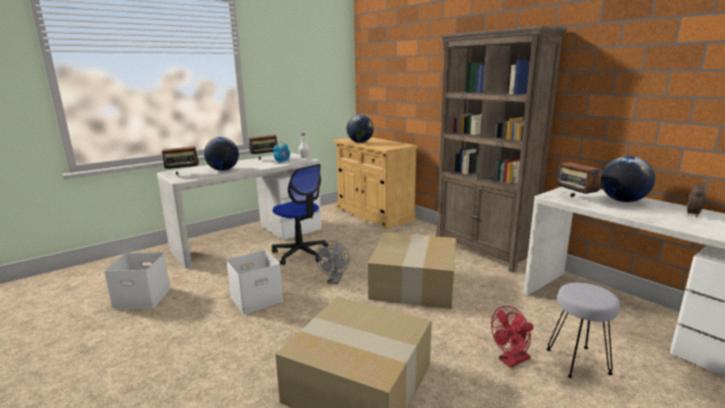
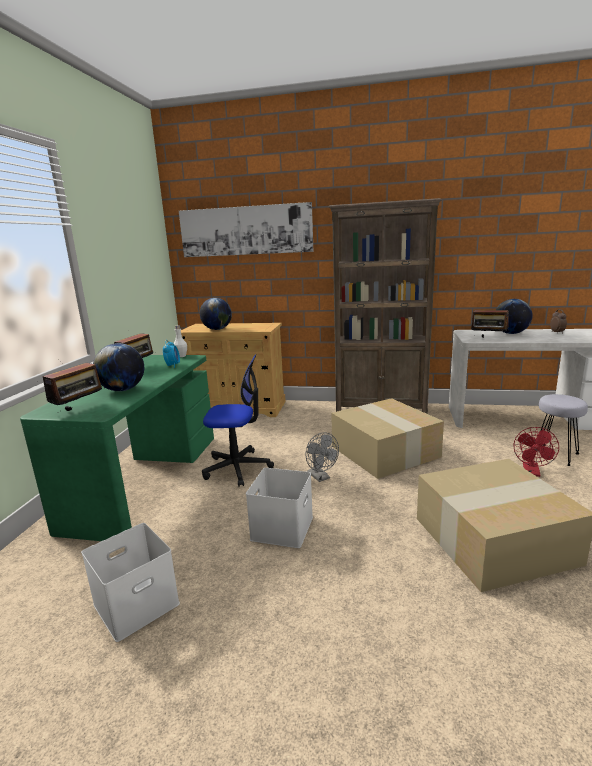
camera: 40 degrees left, 0 degrees up
white desk [157,153,321,268] -> green desk [20,355,214,541]
none -> picture [179,202,314,257]

